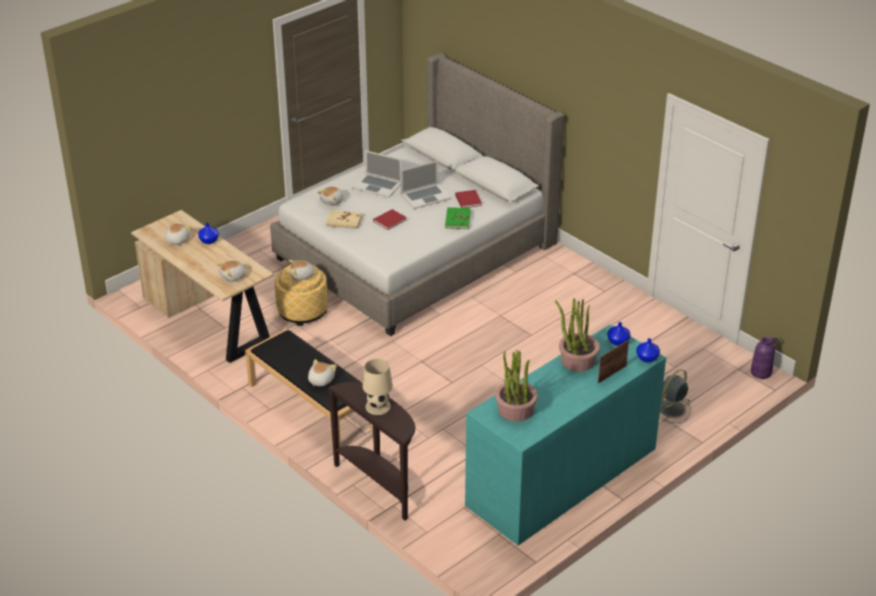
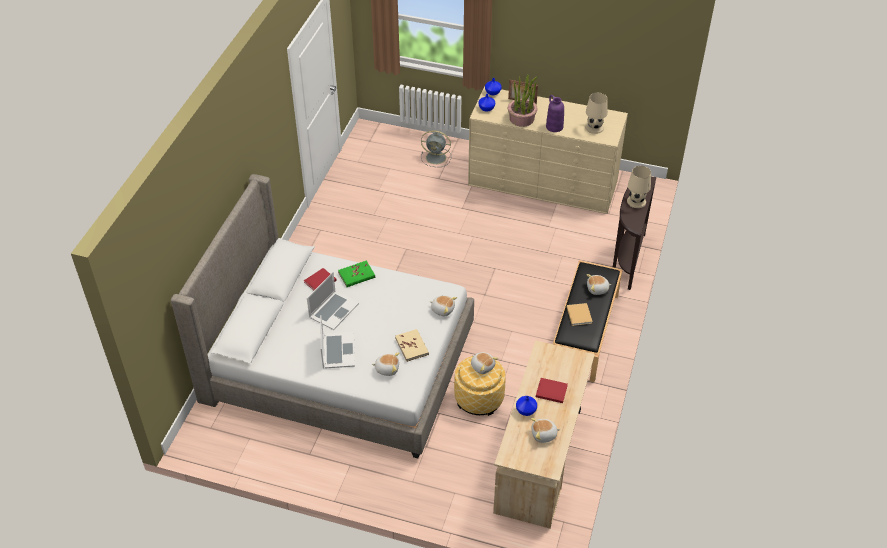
camera: 120 degrees left, 10 degrees up
plush toy [217,261,247,282] -> plush toy moved to [430,295,457,316]
red book [373,209,407,230] -> red book moved to [536,378,568,403]
laptop [400,161,452,209] -> laptop turned 90 degrees clockwise [307,272,359,330]
turquoise dresser [465,324,666,546] -> beige dresser [468,86,628,214]
potted plant [495,350,538,422] -> beige table lamp [585,92,608,134]
purple vase [751,337,778,379] -> purple vase moved to [546,95,564,132]
none -> beige book [567,303,593,326]

